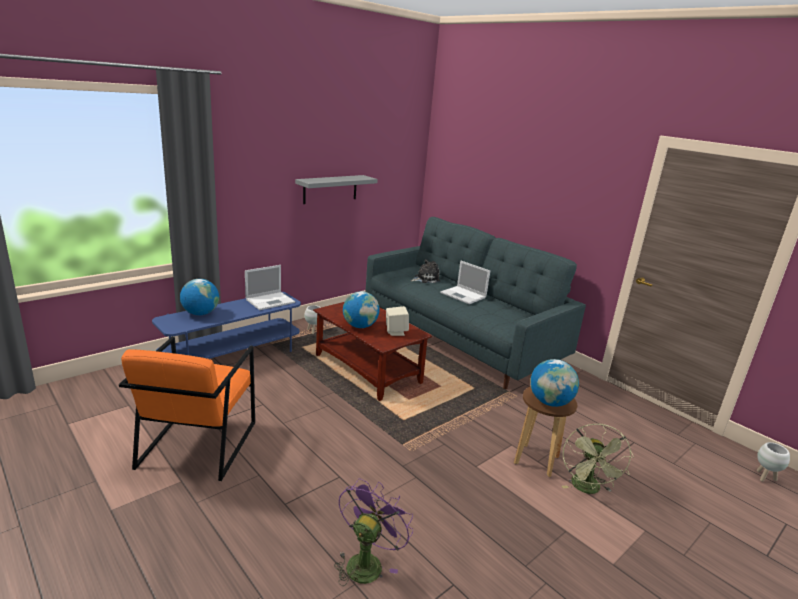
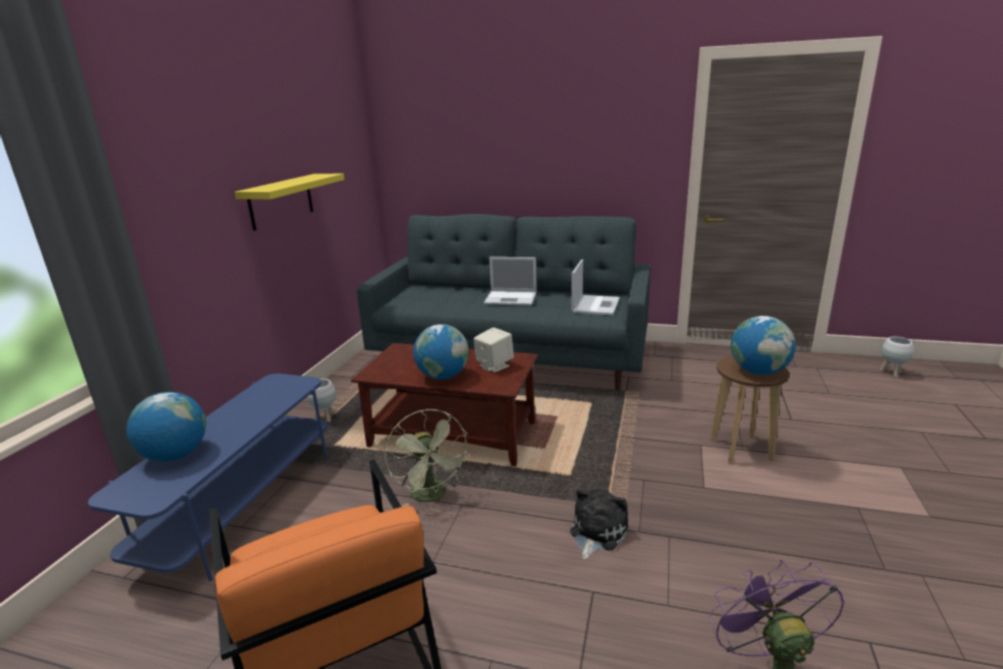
camera: 30 degrees left, 0 degrees up
laptop [245,265,295,310] -> laptop moved to [571,259,620,316]
grey shelf [295,175,378,204] -> yellow shelf [235,174,344,231]
plush toy [411,259,440,283] -> plush toy moved to [570,489,628,560]
green fan [562,424,634,494] -> green fan moved to [385,409,470,507]

